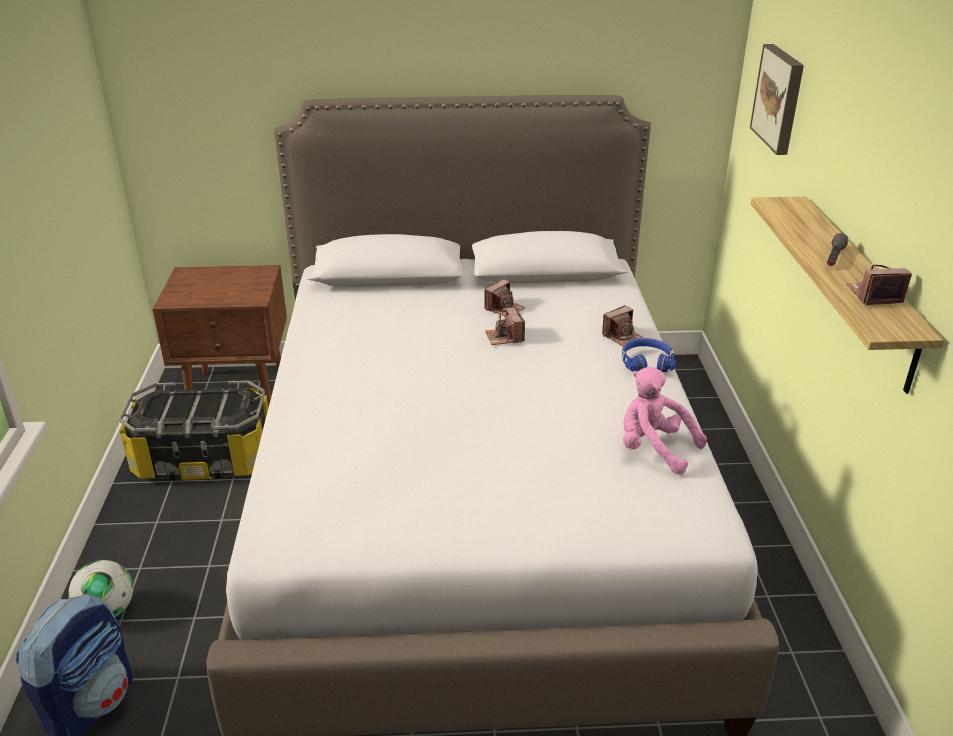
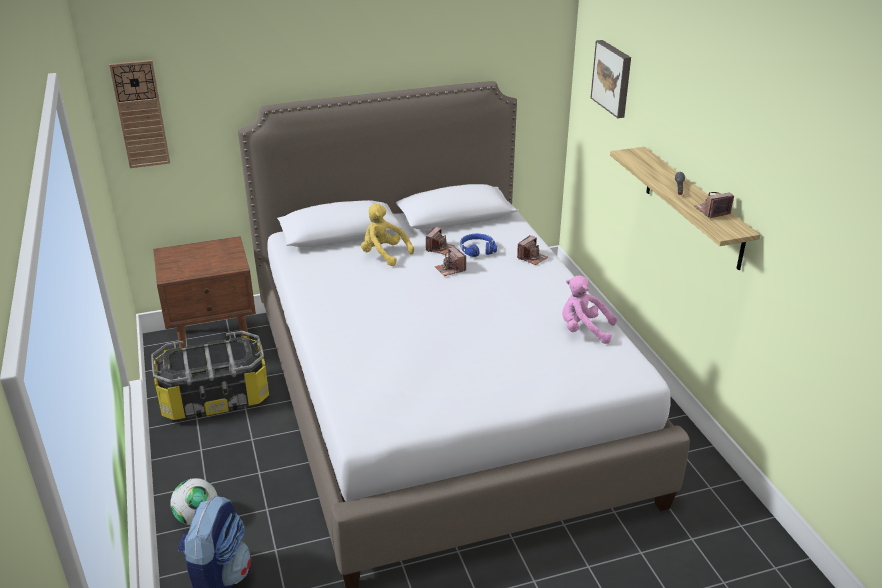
camera: 15 degrees left, 0 degrees up
blue headphones [622,338,676,372] -> blue headphones moved to [460,234,497,257]
none -> wall clock [109,60,170,168]
none -> yellow plush toy [361,204,414,266]

